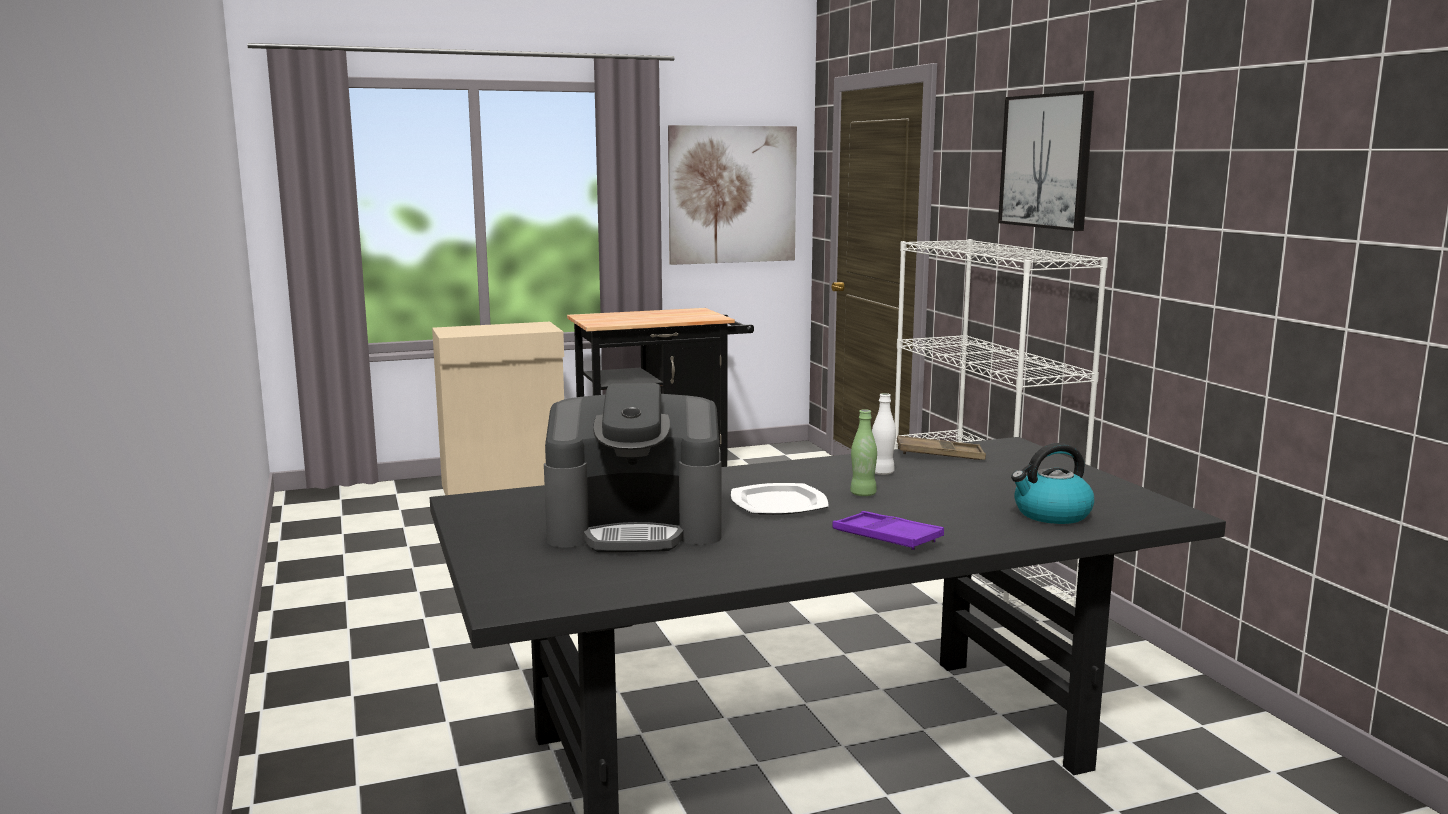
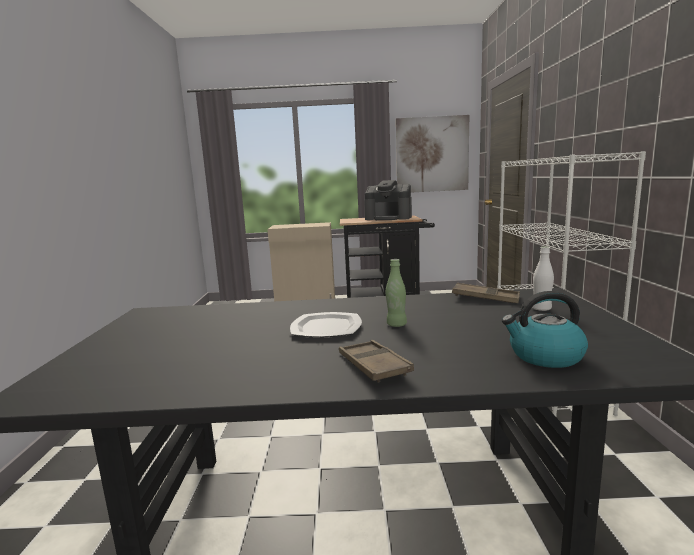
camera: 20 degrees right, 0 degrees up
coffee machine [544,383,721,552] -> coffee machine moved to [364,180,412,220]
purple tray [832,511,944,550] -> brown tray [339,340,414,383]
white bottle [872,393,896,475] -> white bottle moved to [532,247,554,311]
picture [998,91,1094,231] -> none

